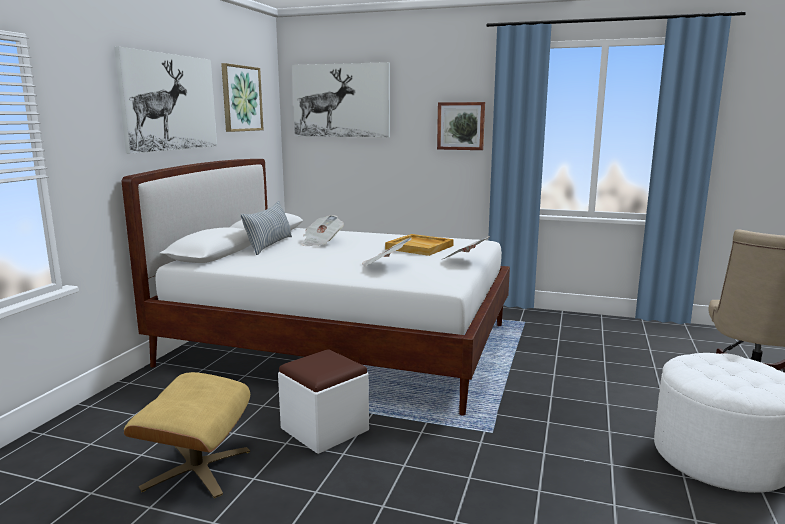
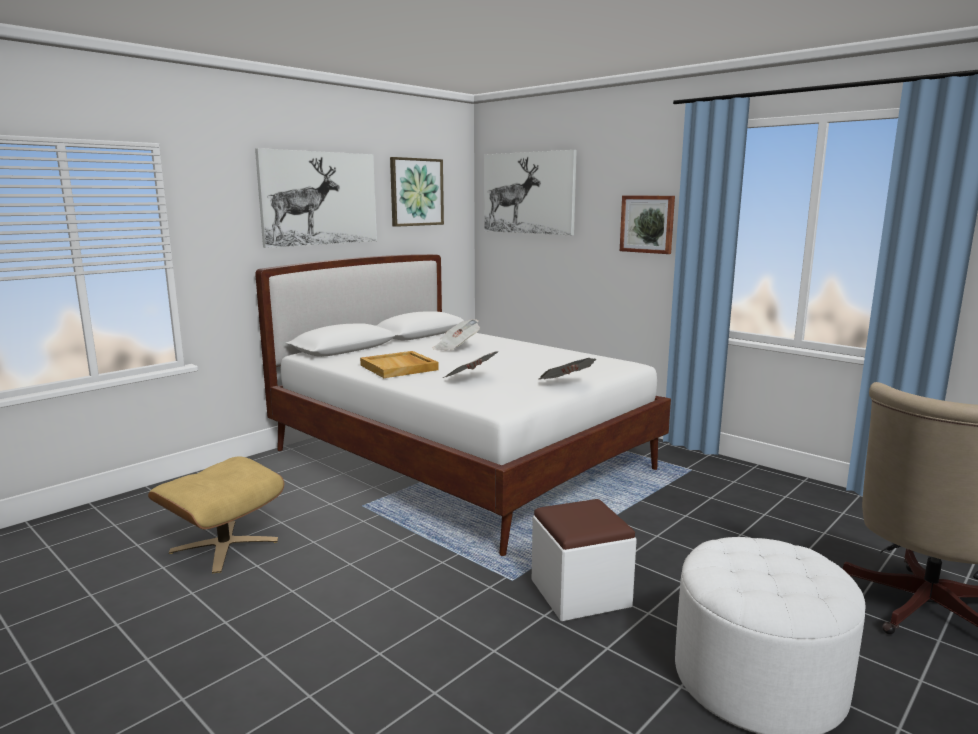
camera: 25 degrees right, 0 degrees up
pillow [241,201,292,255] -> none
white ottoman [278,349,369,454] -> white ottoman moved to [532,499,637,622]
beige tray [385,234,454,256] -> beige tray moved to [360,351,439,378]

